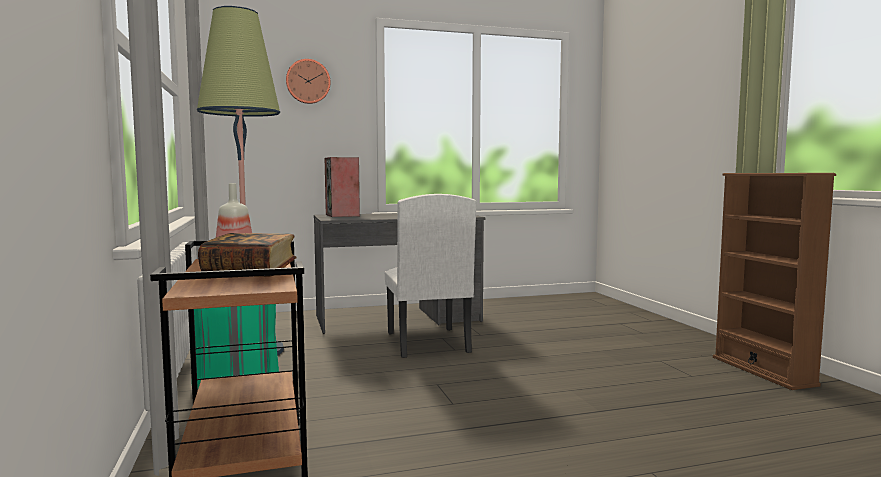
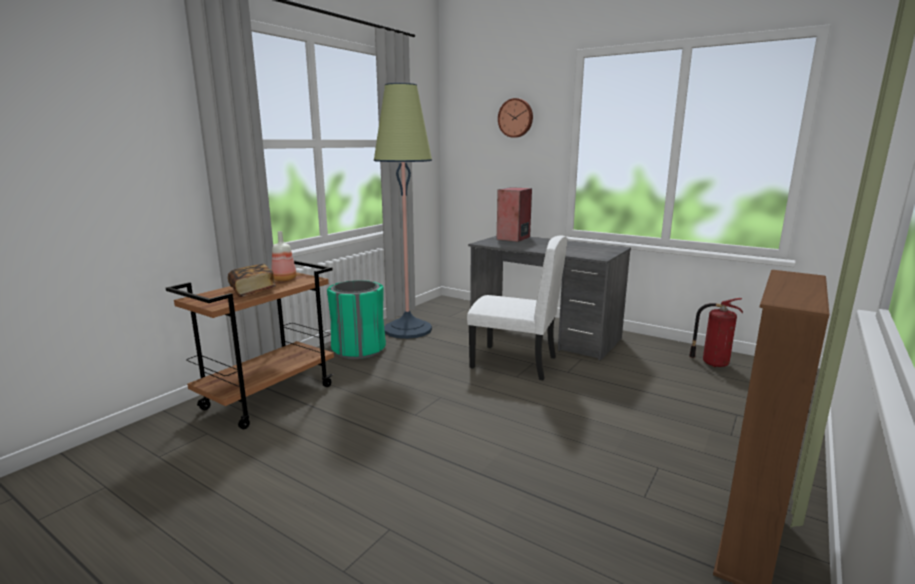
camera: 50 degrees right, 10 degrees up
white chair [385,194,476,358] -> white chair turned 105 degrees counterclockwise [467,235,568,380]
none -> fire extinguisher [689,298,743,367]

